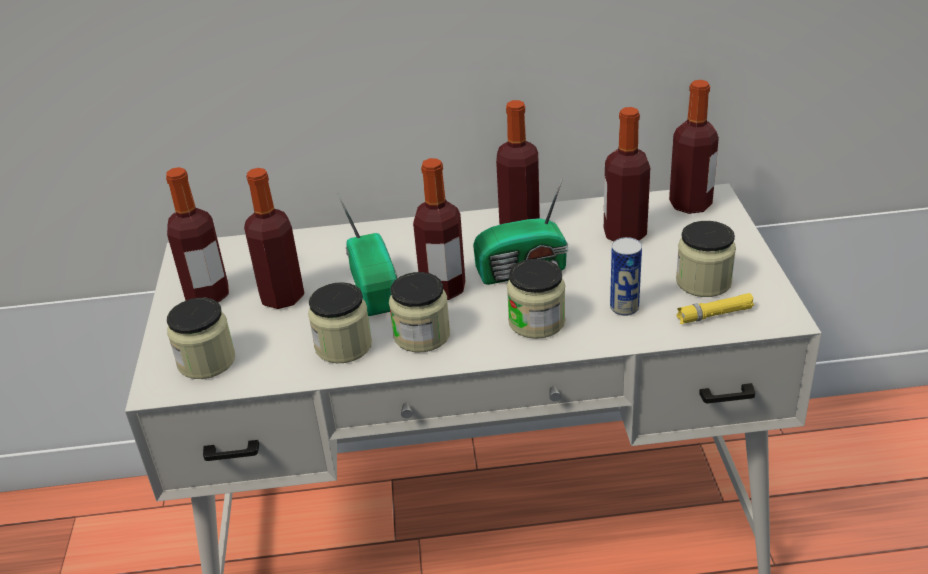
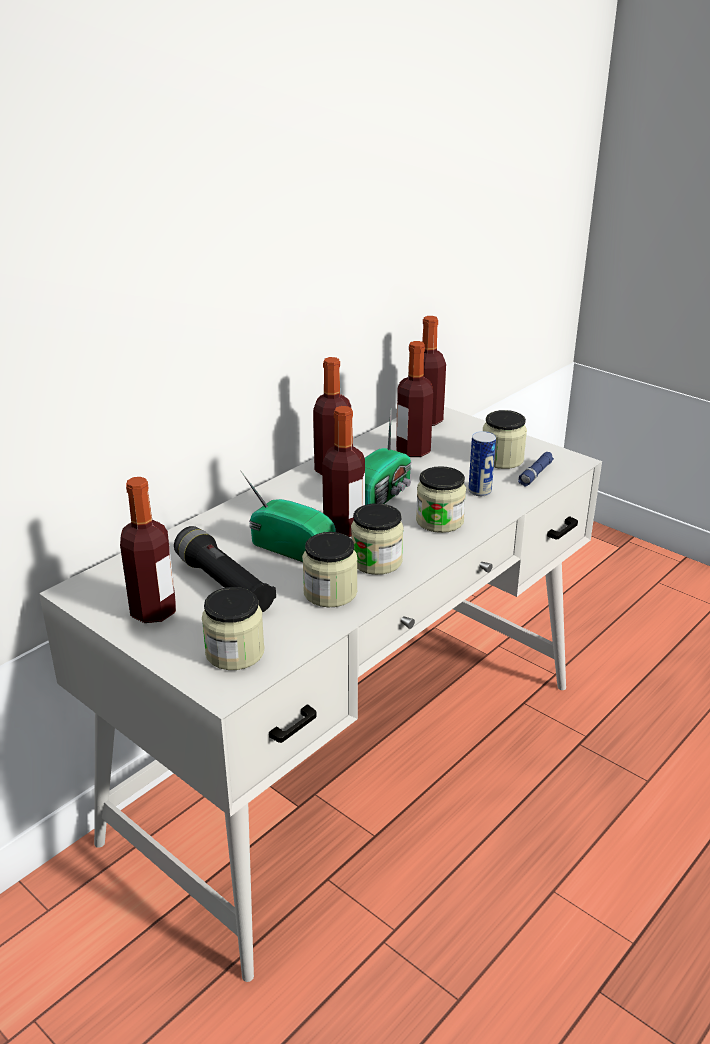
camera: 45 degrees left, 5 degrees down
bottle [244,168,305,309] -> black flashlight [174,526,276,613]
yellow flashlight [676,293,754,324] -> blue flashlight [518,452,554,486]

